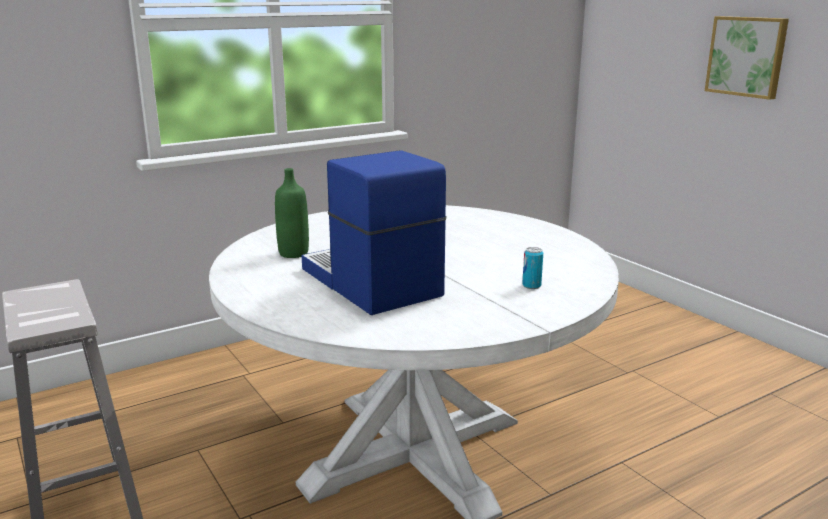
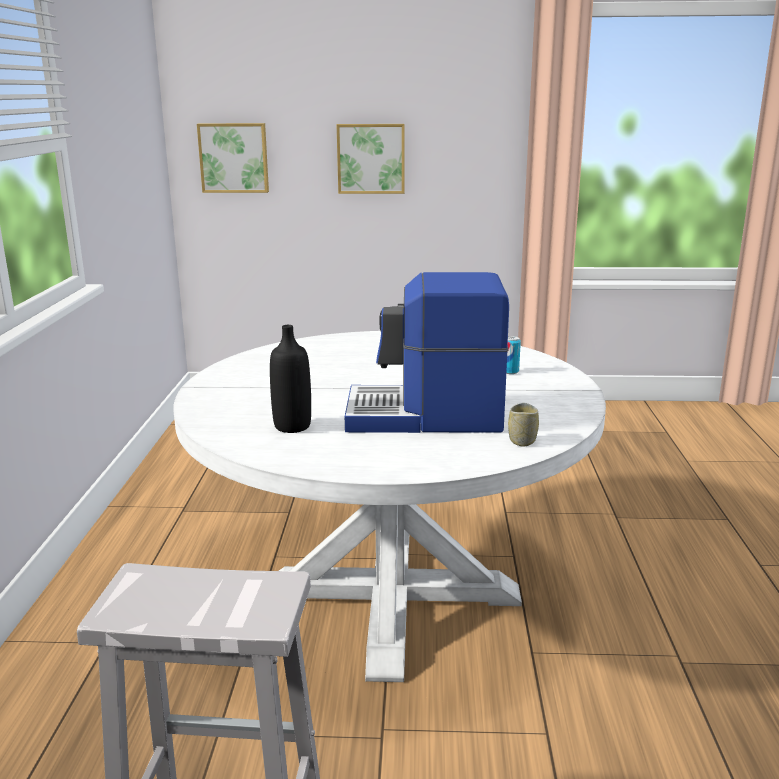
camera: 55 degrees left, 0 degrees up
green bottle [275,168,309,258] -> black bottle [270,325,311,433]
none -> picture [197,123,269,193]
none -> cup [508,403,539,447]

